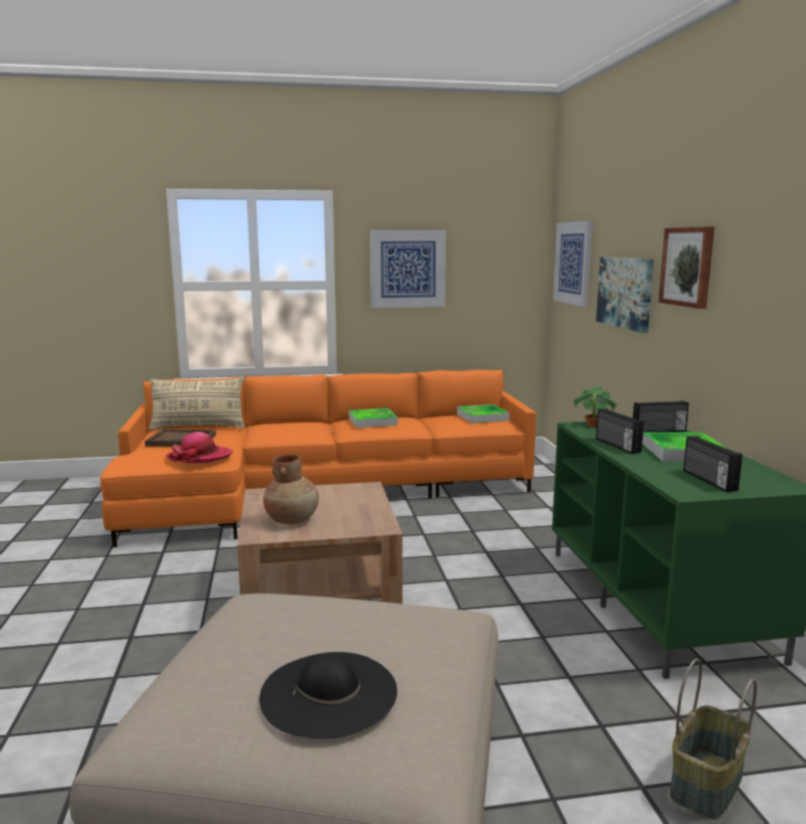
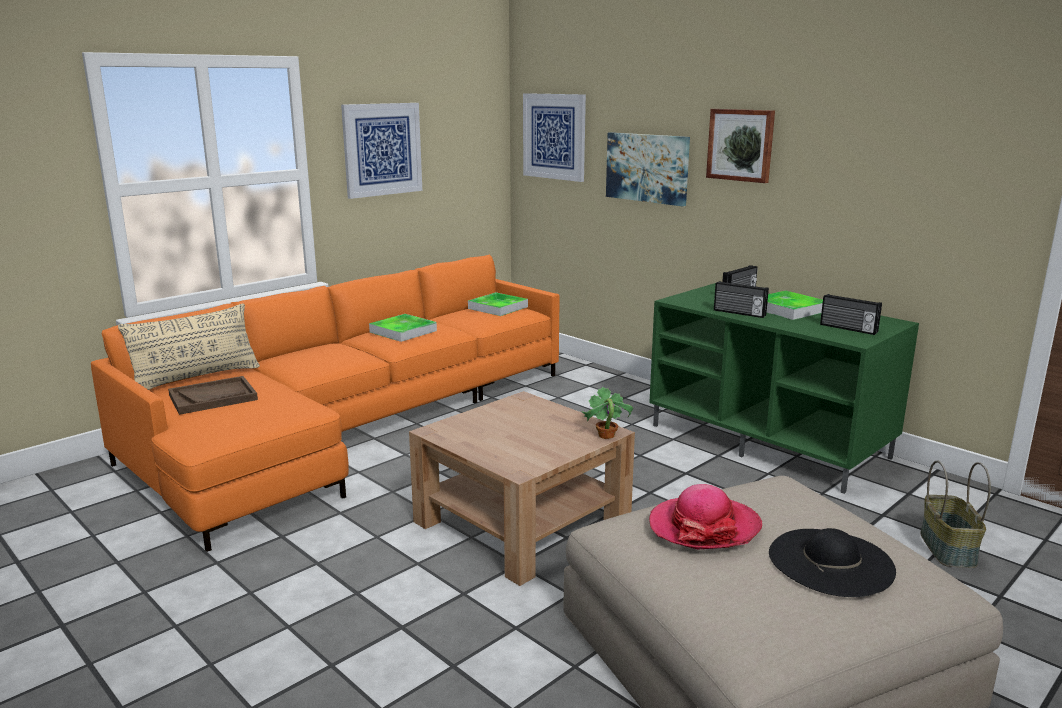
camera: 35 degrees left, 5 degrees up
hat [166,432,233,463] -> hat moved to [649,484,762,549]
brown vase [263,454,319,524] -> none
potted plant [573,385,618,427] -> potted plant moved to [581,387,633,439]

